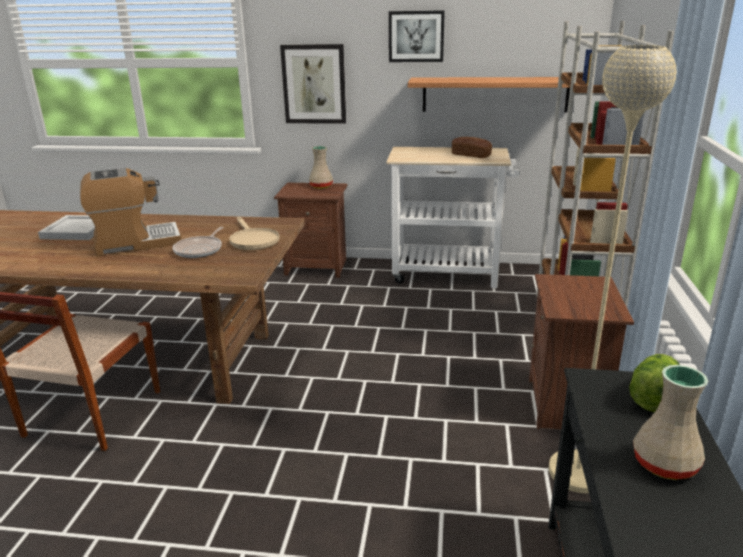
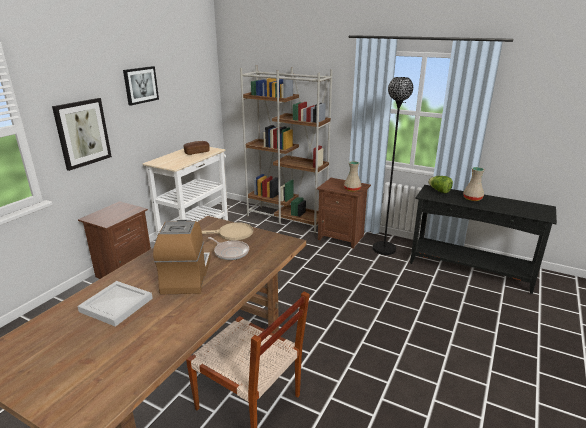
camera: 70 degrees left, 0 degrees up
beige vase [309,146,333,189] -> beige vase moved to [344,161,361,192]
shelf [408,77,570,112] -> none
beige floor lamp [549,45,677,493] -> black floor lamp [373,77,413,255]

